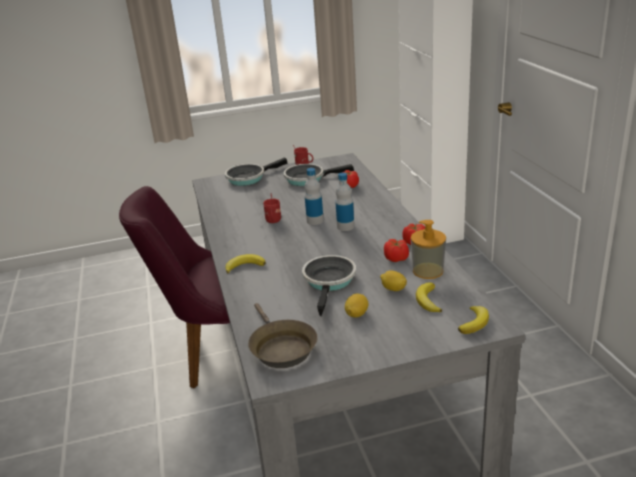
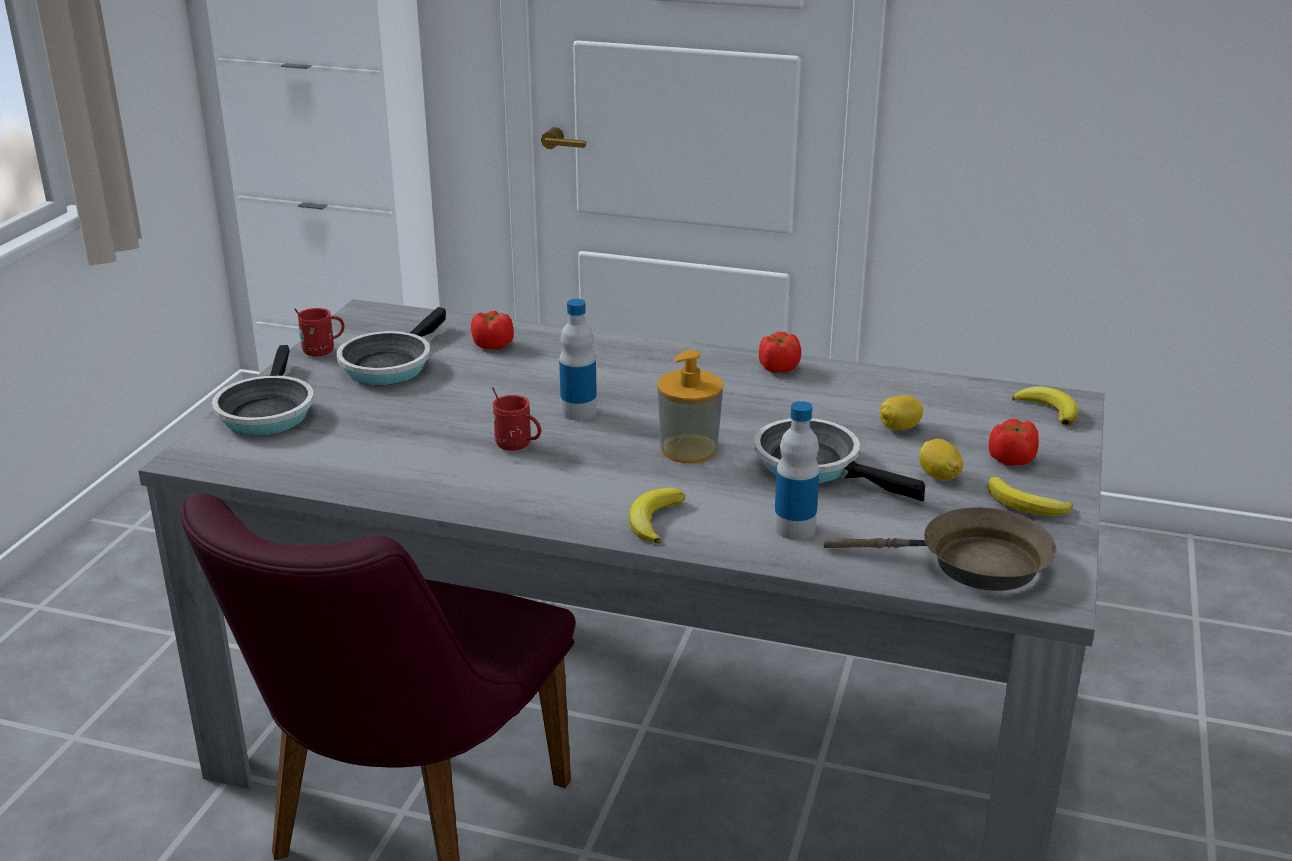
camera: 60 degrees left, 0 degrees up
bottle [335,173,354,231] -> bottle moved to [774,401,819,540]
tomato [384,239,409,262] -> tomato moved to [989,419,1039,465]
soap dispenser [411,220,446,279] -> soap dispenser moved to [657,350,723,463]
banana [416,282,442,312] -> banana moved to [987,477,1073,516]

